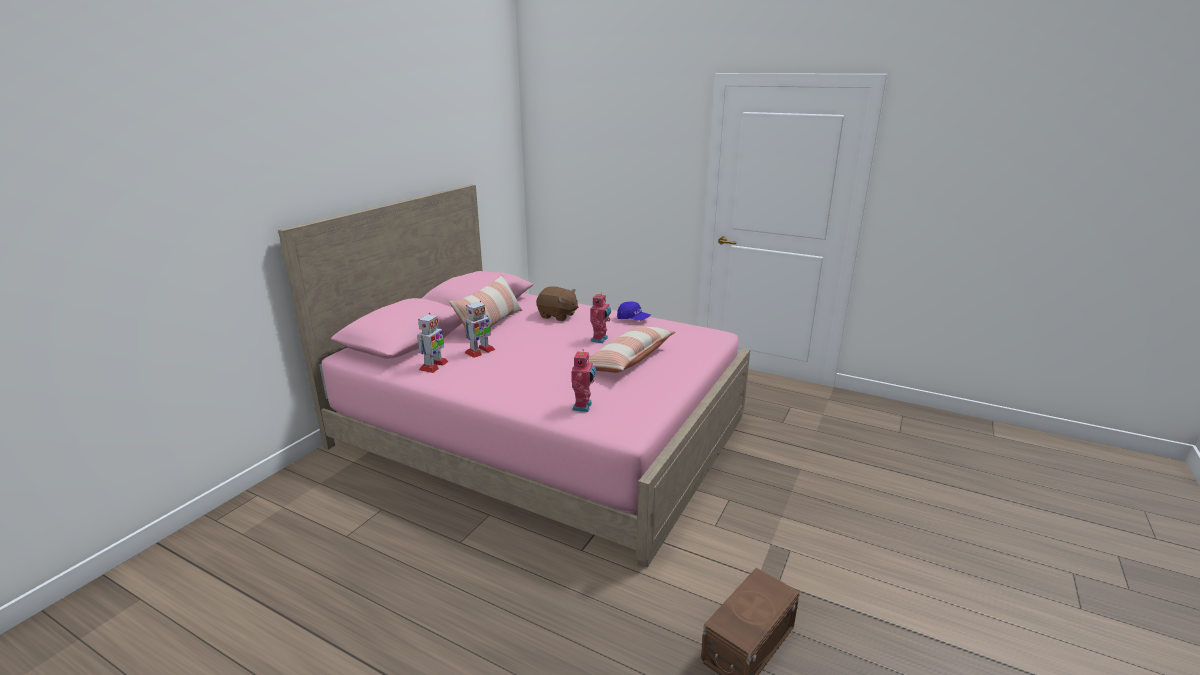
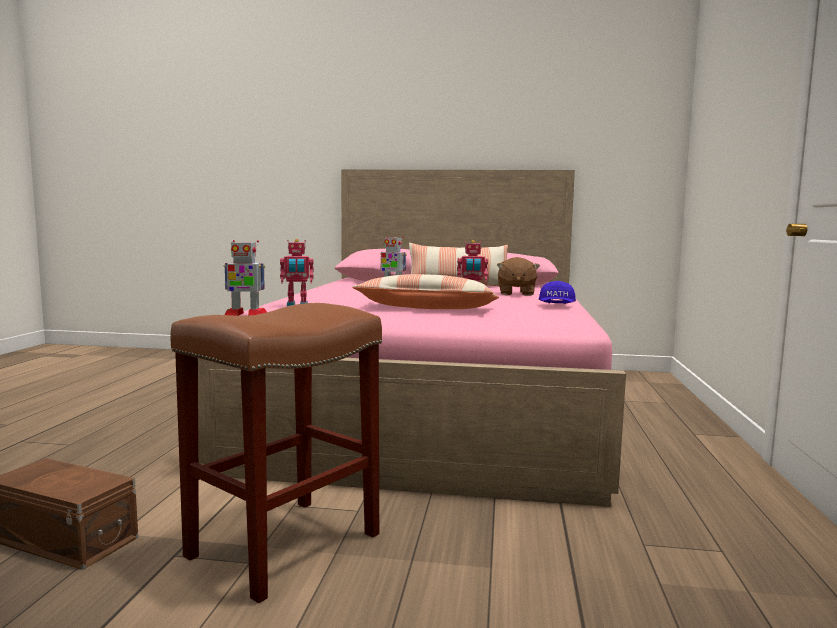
camera: 70 degrees right, 15 degrees down
toy robot [417,313,449,373] -> toy robot moved to [224,240,267,316]
none -> brown stool [170,303,382,603]

